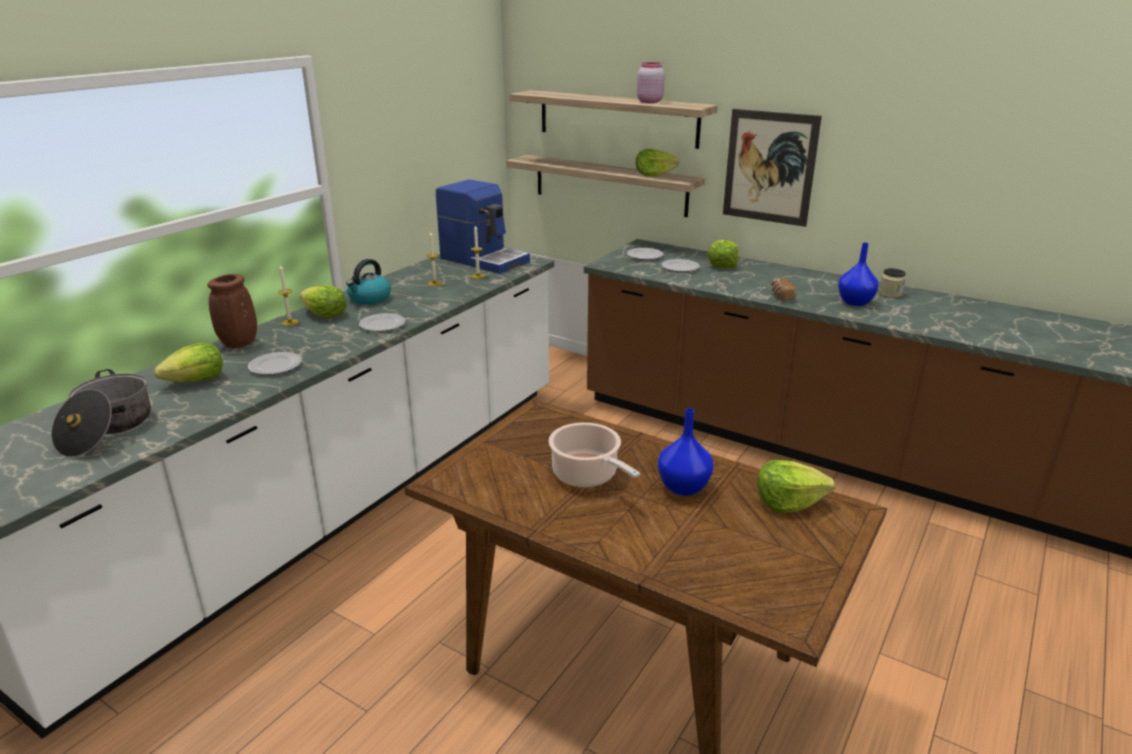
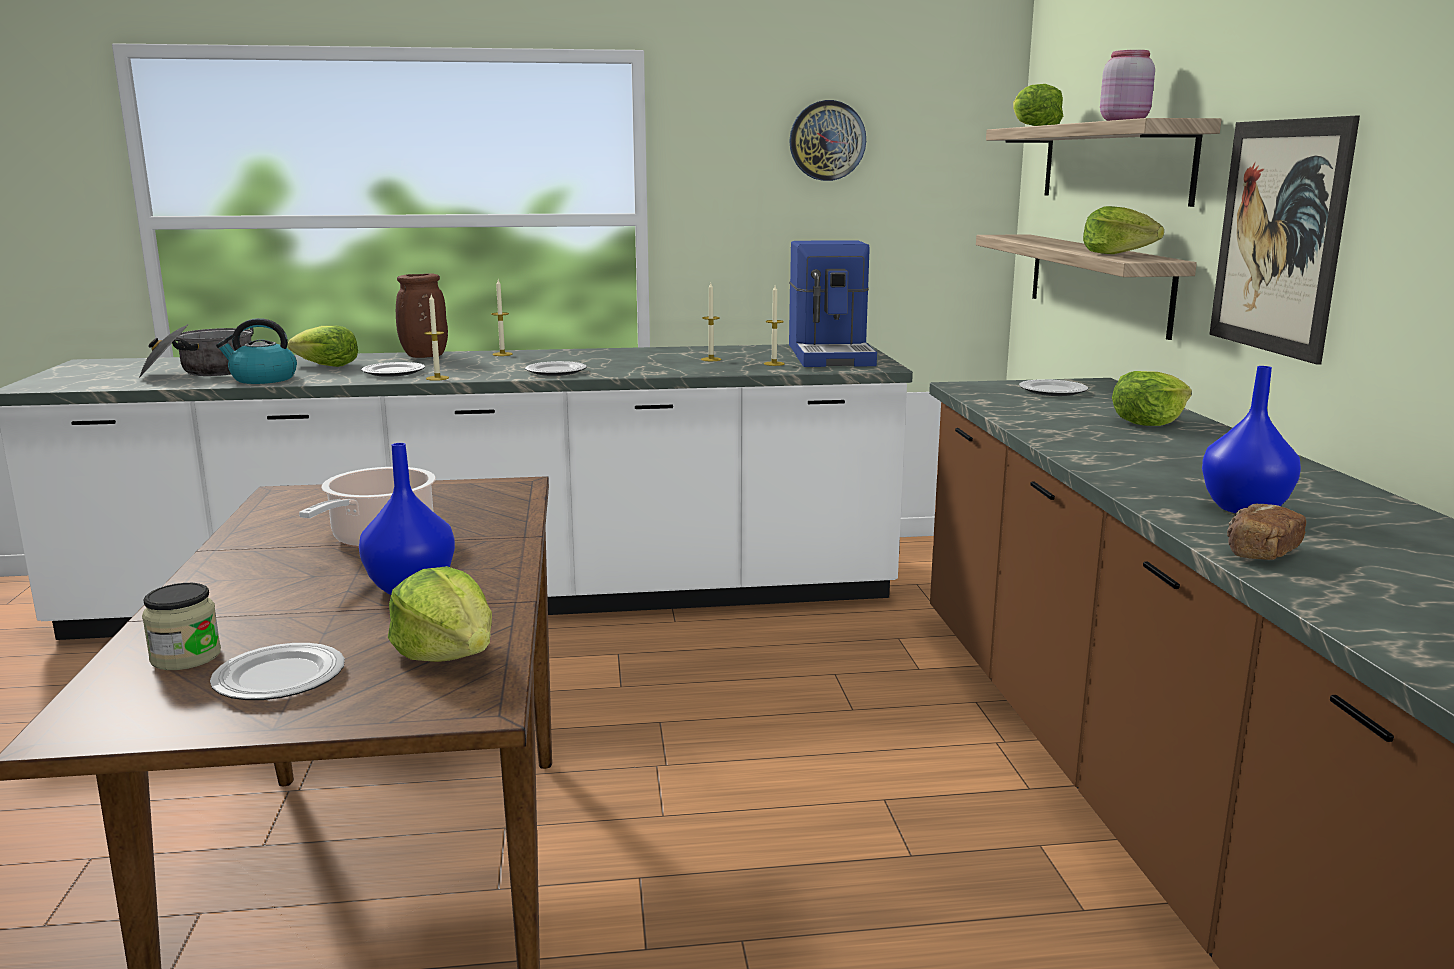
camera: 50 degrees right, 10 degrees down
lettuce [300,285,347,318] -> lettuce moved to [1013,84,1063,126]
kettle [346,259,391,305] -> kettle moved to [216,318,297,384]
plate [661,259,700,272] -> plate moved to [210,643,345,700]
bread [771,278,797,301] -> bread moved to [1227,504,1306,560]
jar [879,268,906,298] -> jar moved to [142,583,221,670]
none -> candle [424,295,449,381]
none -> wall clock [789,100,866,181]

